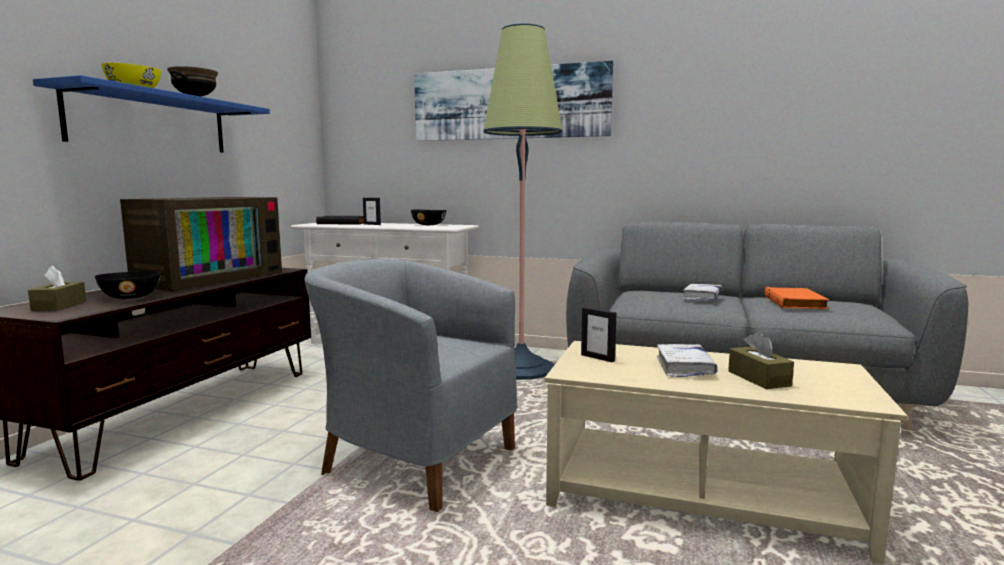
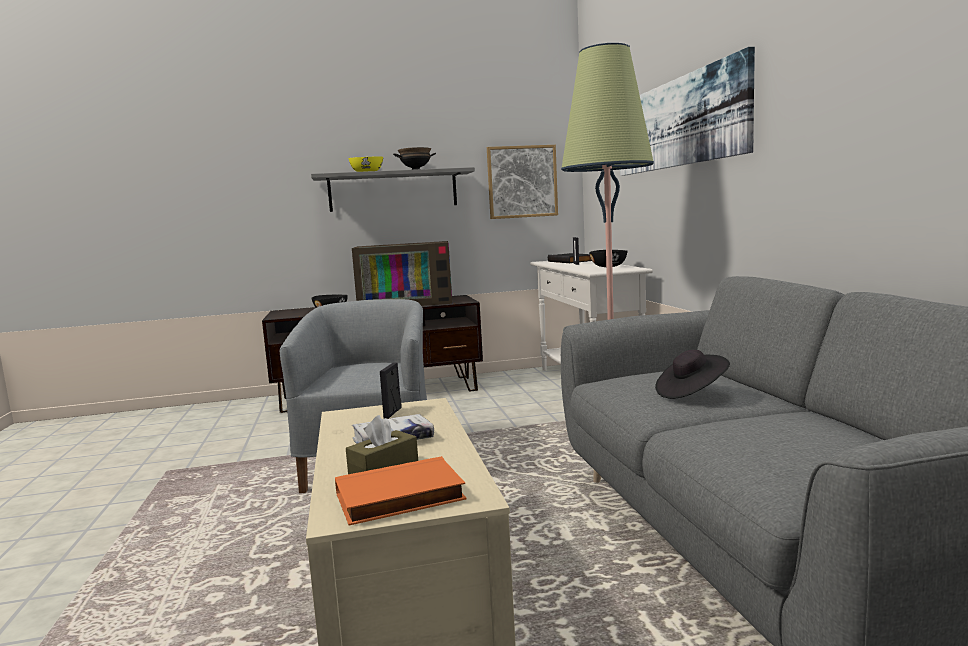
camera: 60 degrees right, 0 degrees up
brown tissue box [28,266,86,311] -> none
blue shelf [33,75,270,153] -> grey shelf [311,167,475,212]
white book [682,284,723,300] -> black hat [655,350,730,399]
orange book [764,287,829,309] -> orange book moved to [335,456,467,526]
none -> picture [487,145,558,219]

